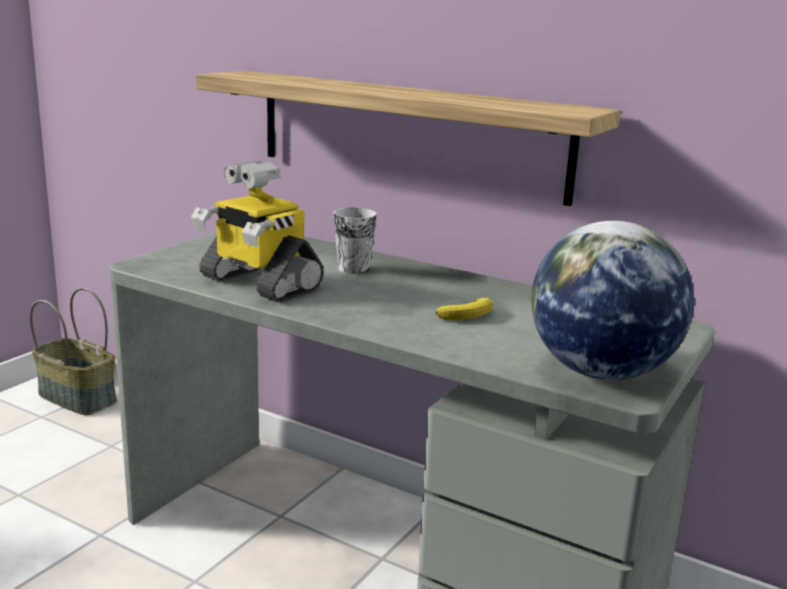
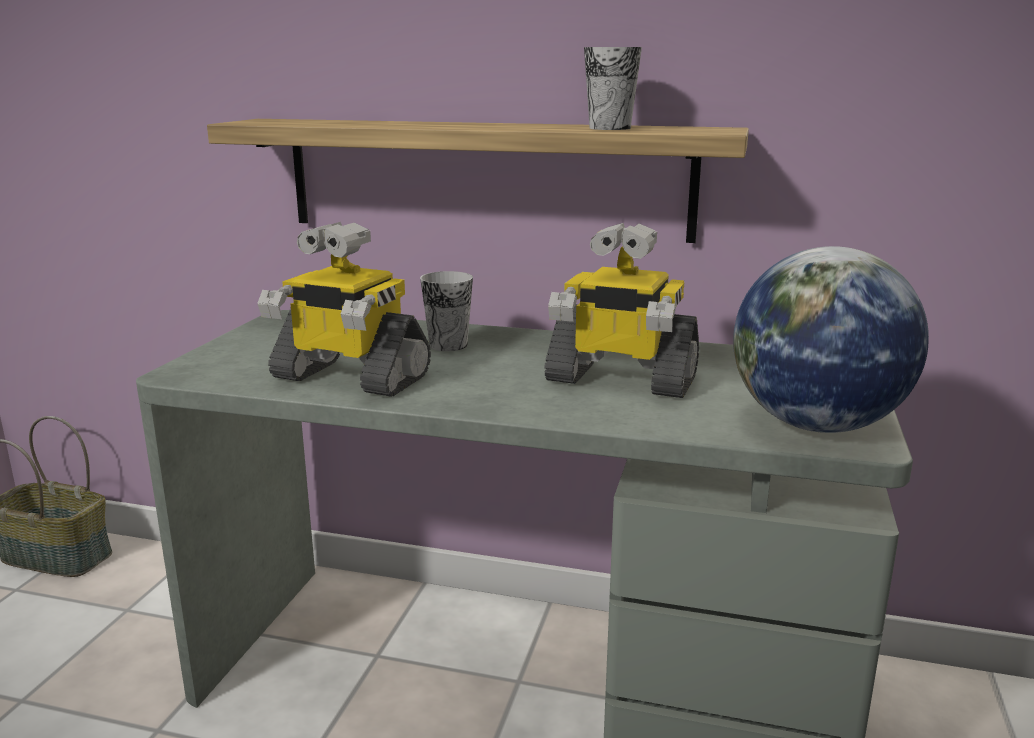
camera: 15 degrees left, 0 degrees up
banana [436,298,493,320] -> toy robot [544,223,699,398]
none -> cup [584,47,642,130]

